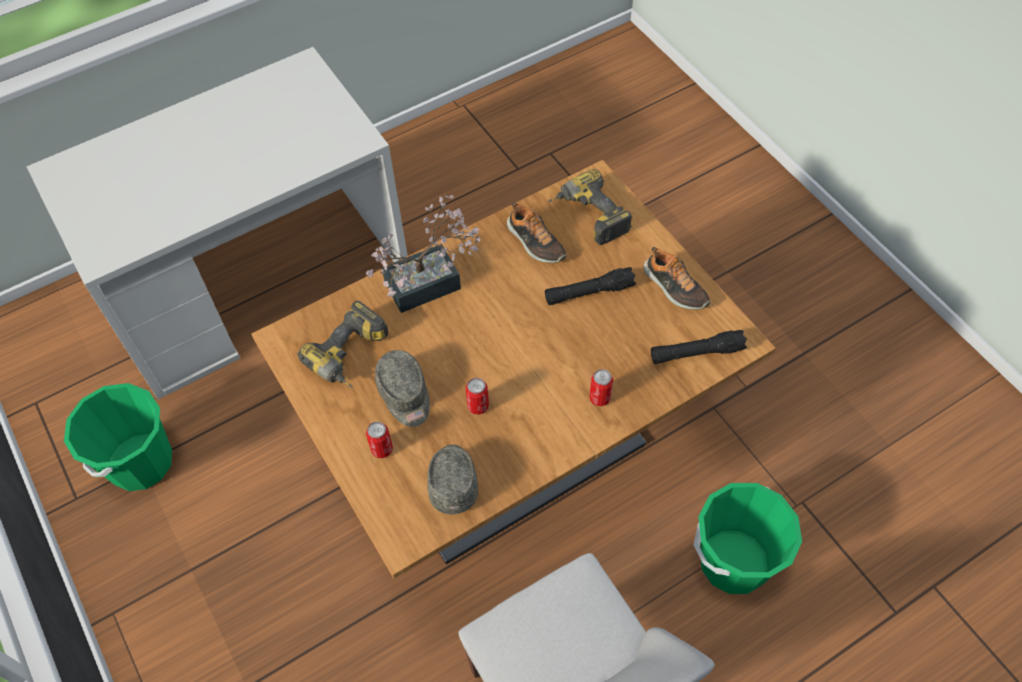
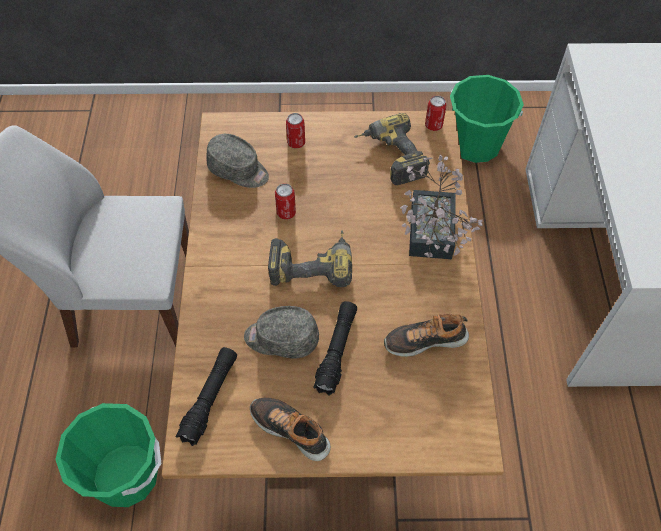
camera: 120 degrees right, 0 degrees up
grey cap [375,350,430,427] -> grey cap moved to [244,306,319,358]
power drill [548,169,633,245] -> power drill moved to [268,230,352,287]
can [589,369,613,406] -> can moved to [425,96,447,131]
shoe [644,247,710,310] -> shoe turned 45 degrees clockwise [250,398,331,461]

